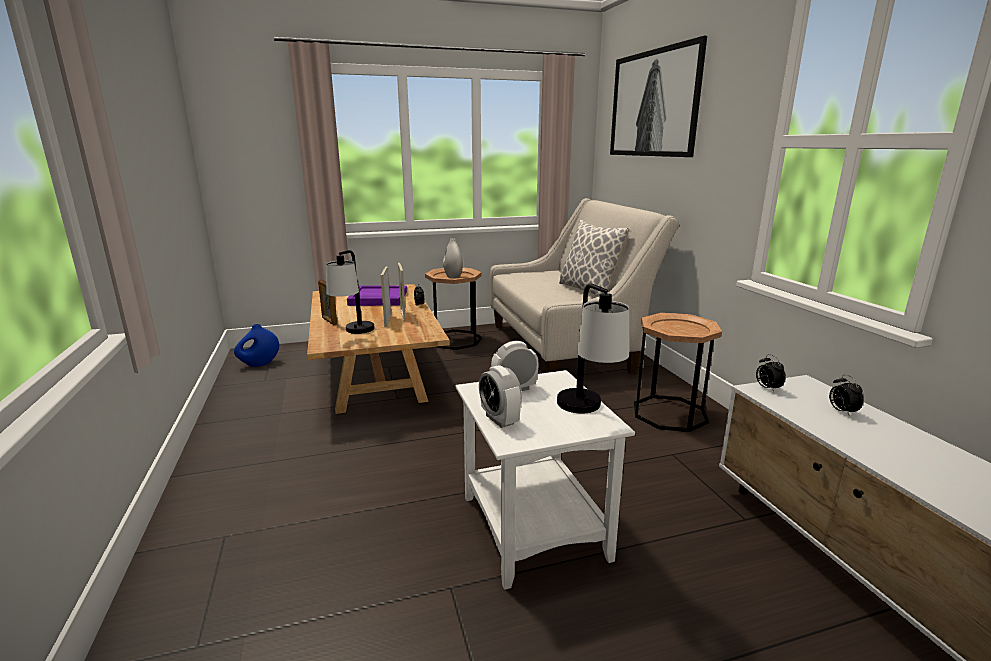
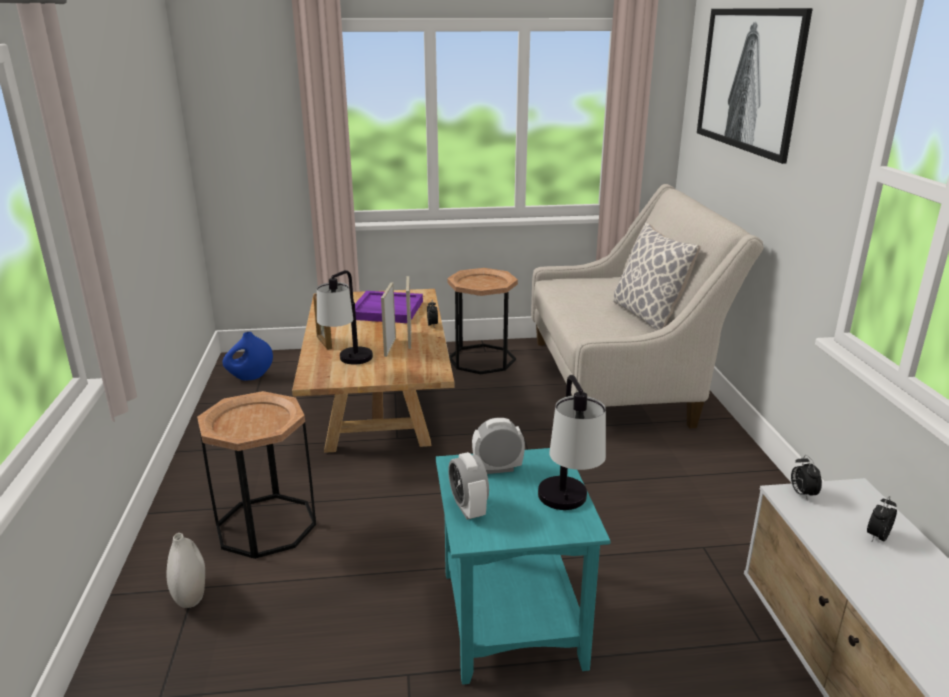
camera: 10 degrees right, 5 degrees up
white vase [443,238,463,278] -> white vase moved to [166,533,205,608]
white side table [456,370,635,590] -> turquoise side table [435,448,611,685]
brown side table [634,313,722,432] -> brown side table moved to [197,391,316,559]
alarm clock [829,374,864,417] -> alarm clock turned 45 degrees clockwise [867,496,897,541]

